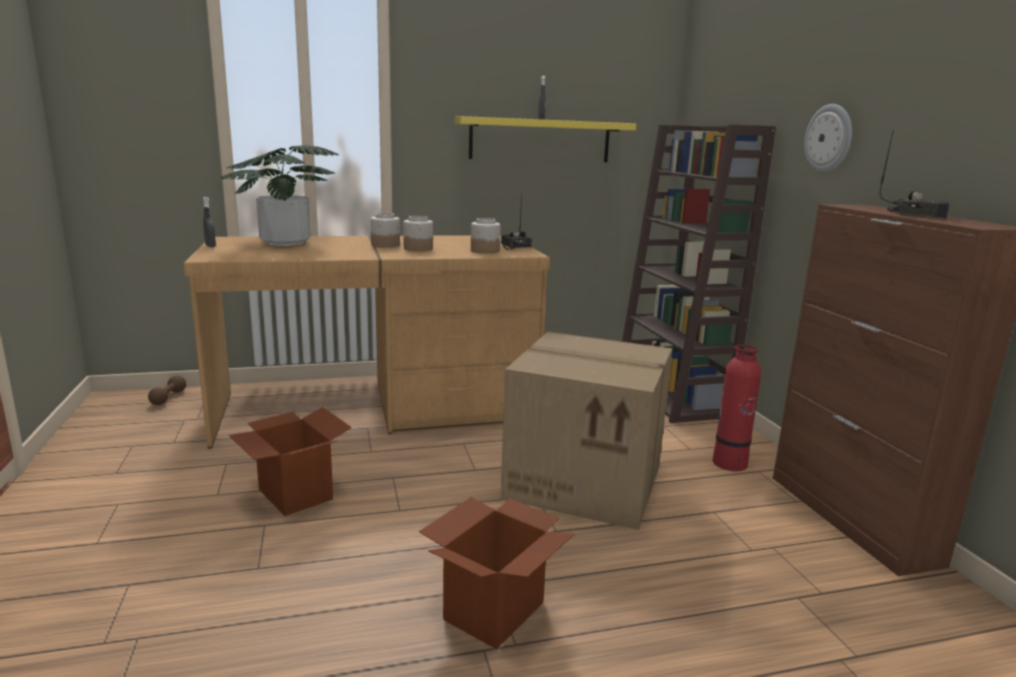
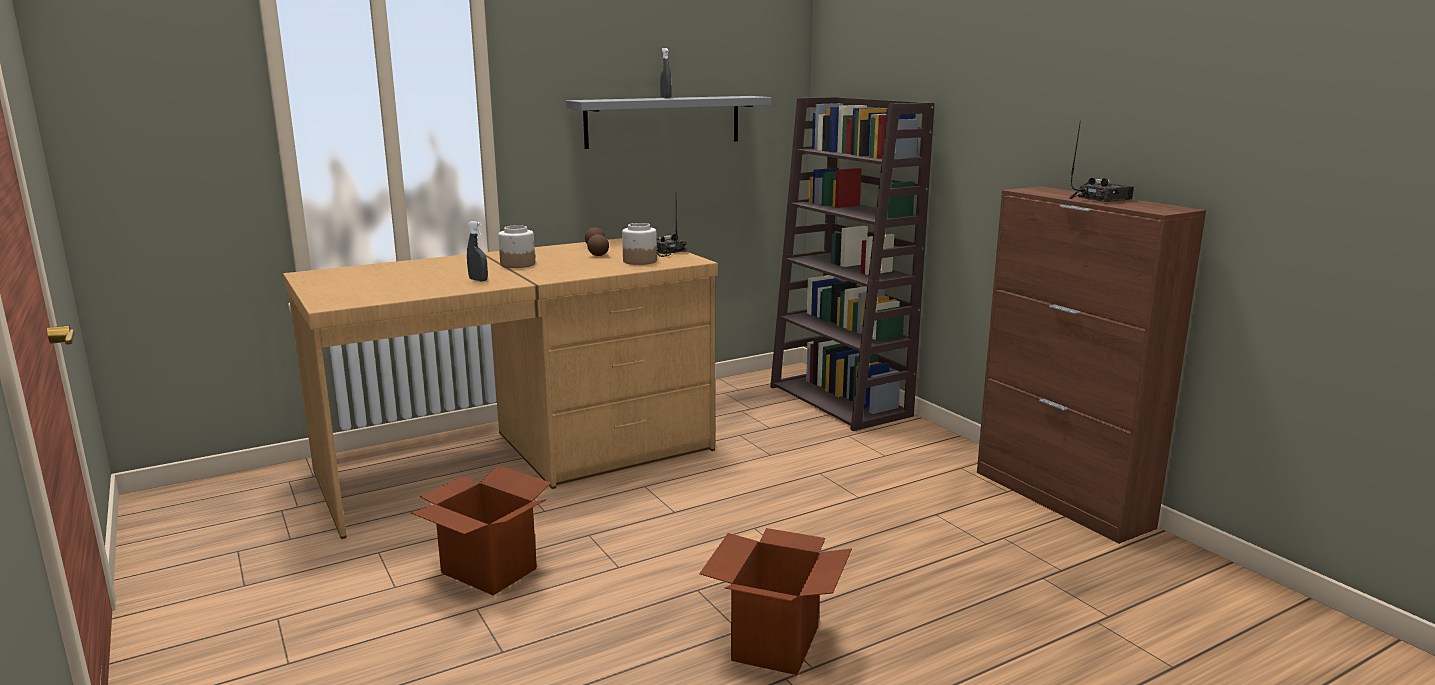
camera: 15 degrees left, 0 degrees up
brown dumbbell [148,376,186,405] -> brown dumbbell moved to [585,227,609,256]
grey spray bottle [203,197,216,247] -> grey spray bottle moved to [467,221,488,281]
potted plant [220,145,339,246] -> none
jar [403,216,433,251] -> none
yellow shelf [455,116,636,162] -> grey shelf [566,96,771,149]
cardboard box [501,332,672,530] -> none
fire extinguisher [713,344,761,471] -> none
wall clock [804,104,852,173] -> none
radio [880,129,949,218] -> radio turned 45 degrees counterclockwise [1070,121,1134,202]

